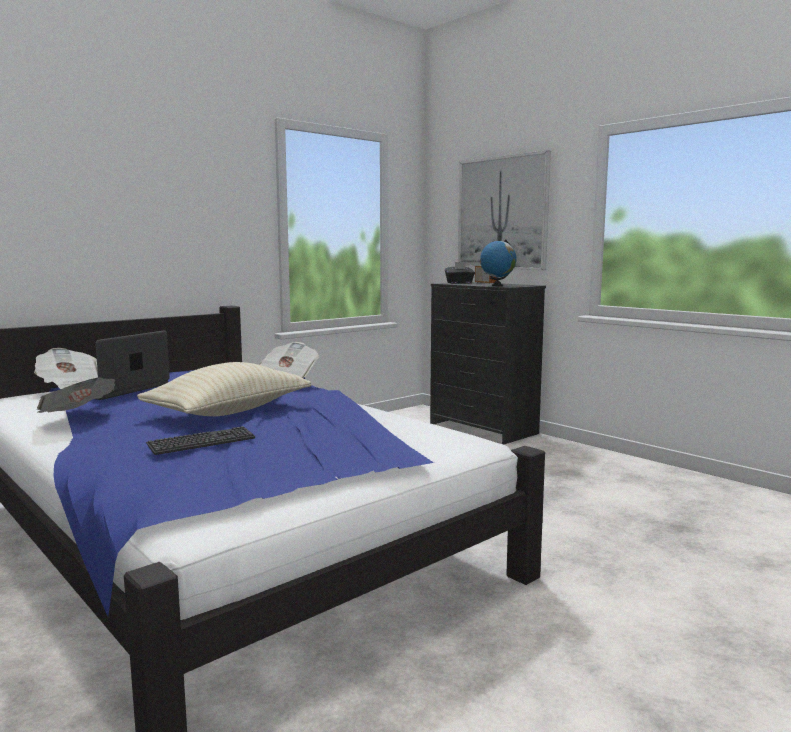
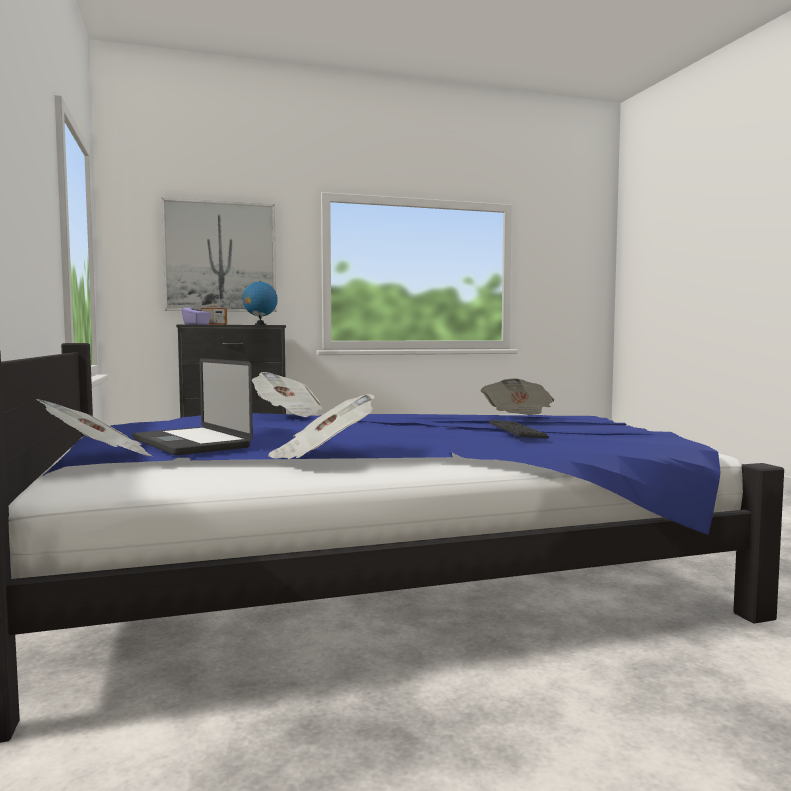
camera: 65 degrees left, 5 degrees down
beige pillow [137,362,311,416] -> none
black tissue box [445,262,475,284] -> purple tissue box [181,302,211,325]
none -> newspaper [481,379,554,415]

